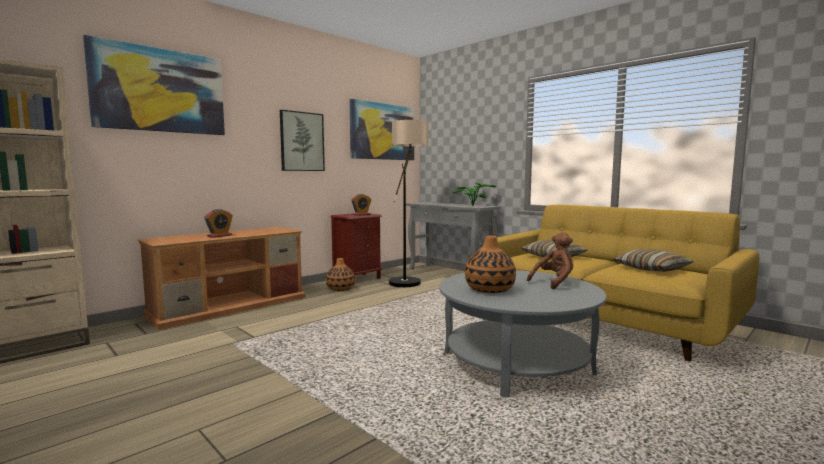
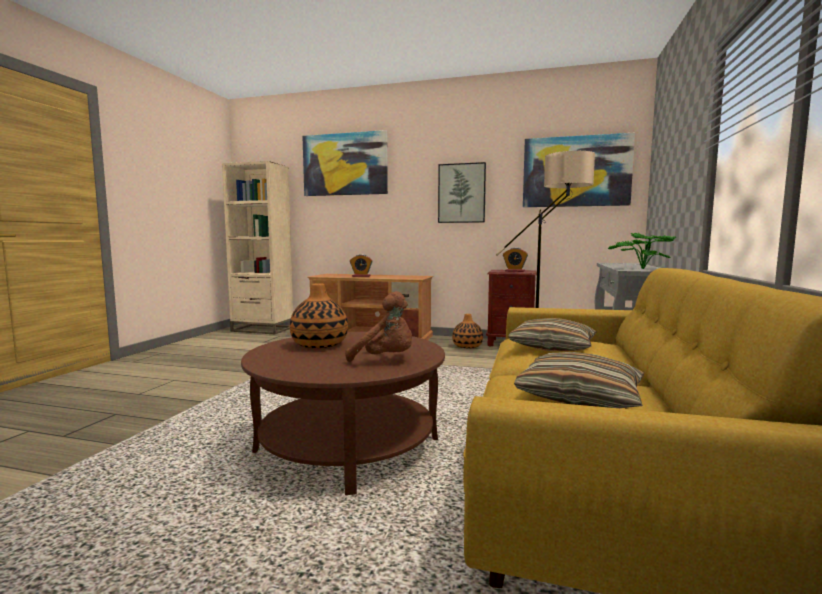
camera: 60 degrees right, 0 degrees up
grey coffee table [439,270,606,398] -> brown coffee table [241,332,445,495]

